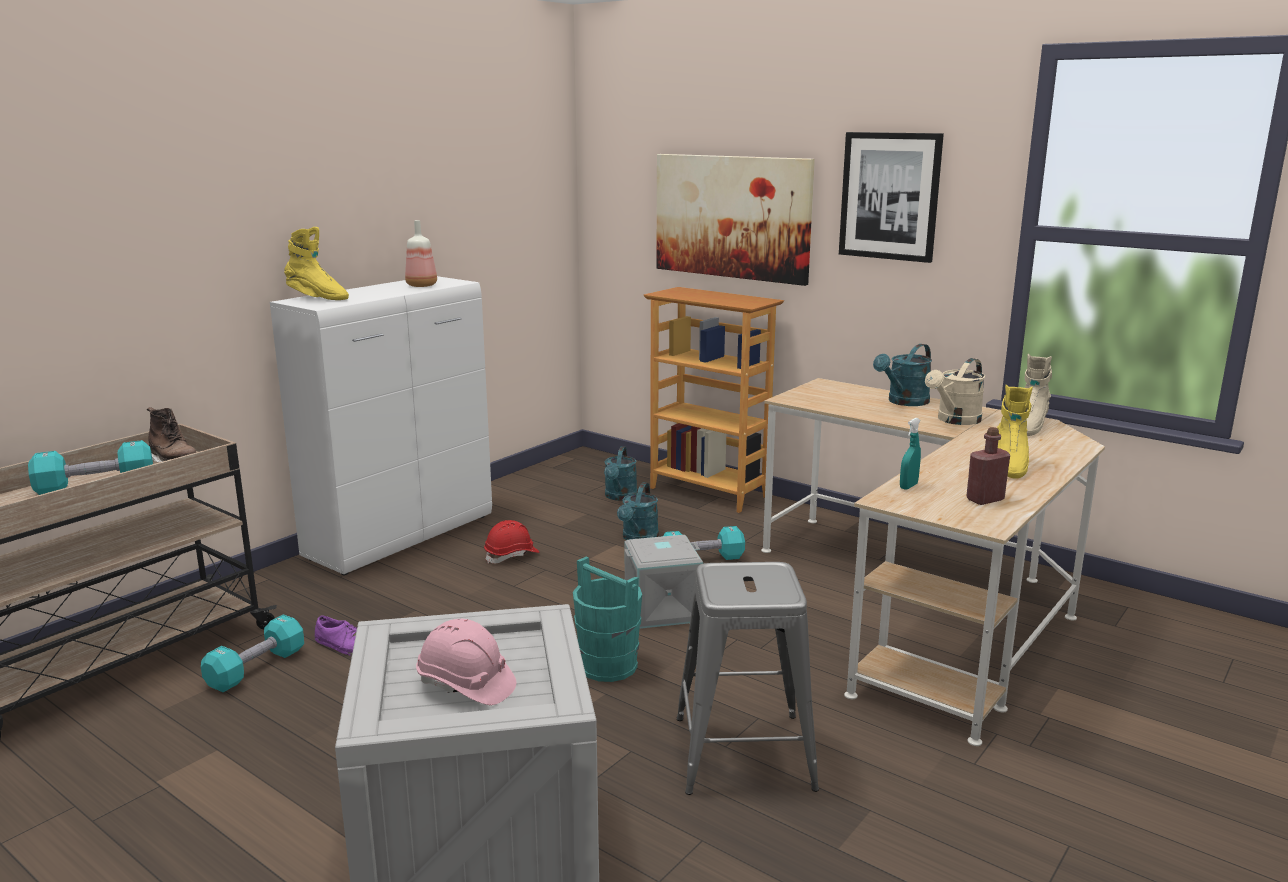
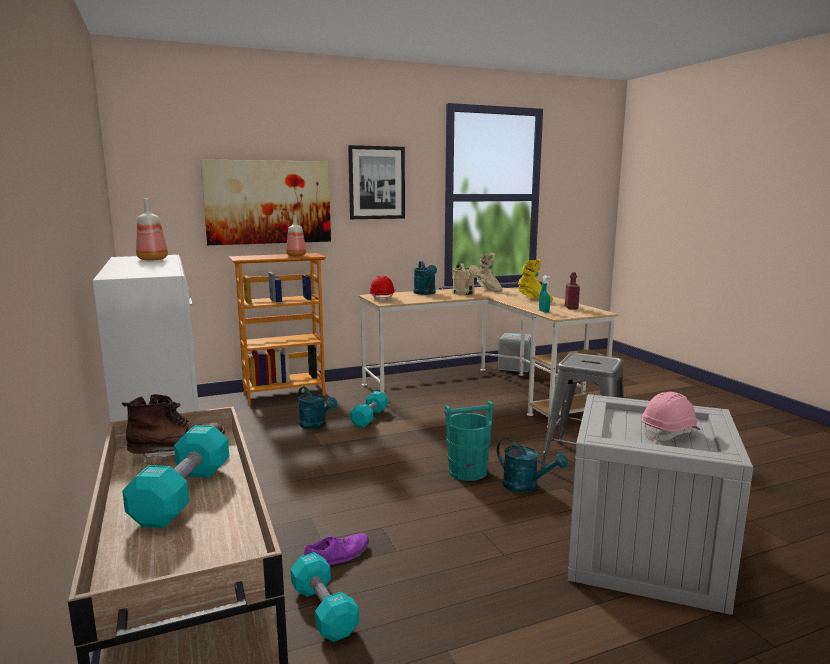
camera: 60 degrees left, 5 degrees down
yellow boot [284,227,349,300] -> none
red hard hat [484,520,539,564] -> red hard hat moved to [369,276,395,302]
turquoise watering can [604,446,637,501] -> turquoise watering can moved to [497,438,568,493]
grey storage box [624,535,703,629] -> grey storage box moved to [498,333,531,372]
none -> bottle [286,215,306,256]

